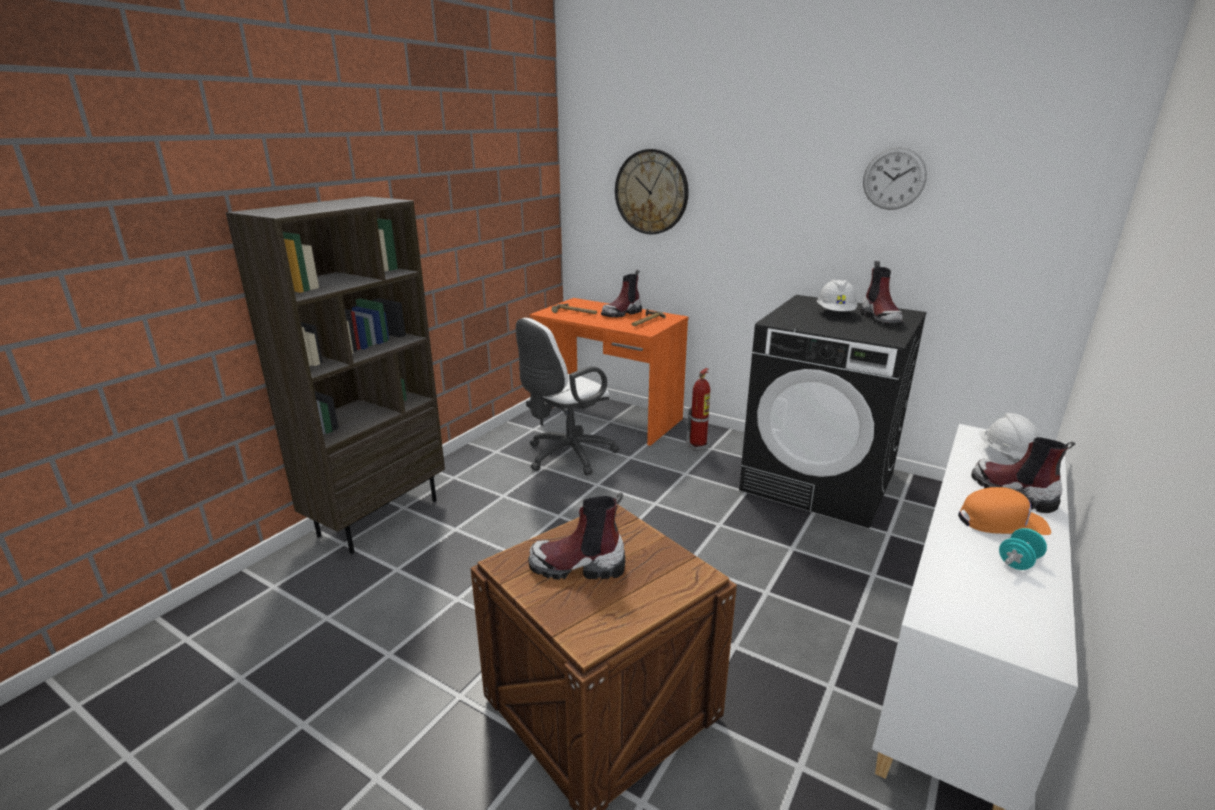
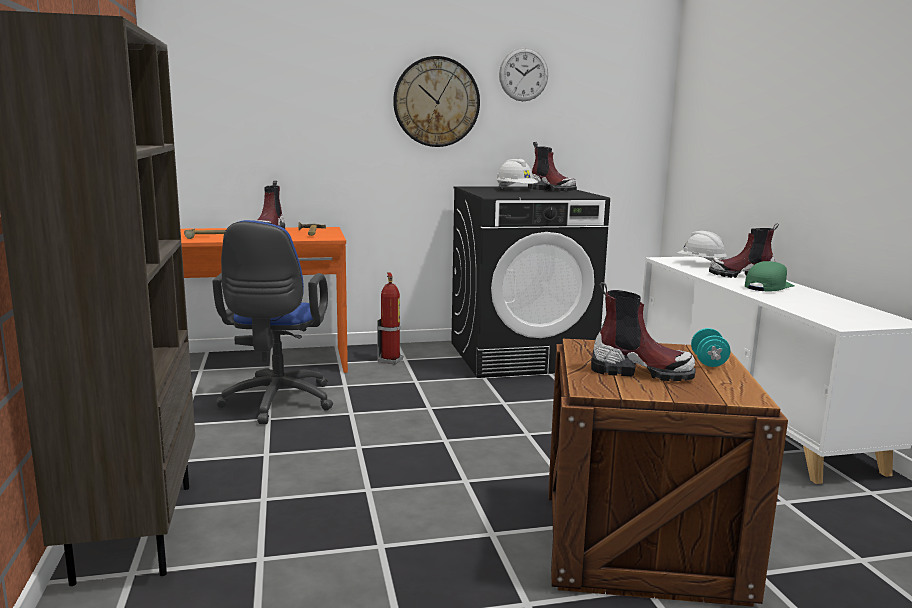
camera: 45 degrees left, 10 degrees down
white office chair [516,318,619,475] -> blue office chair [212,220,333,424]
boot [528,493,625,580] -> boot turned 120 degrees counterclockwise [591,282,696,381]
wall clock [615,149,689,234] -> wall clock moved to [393,56,480,147]
orange cap [958,487,1051,535] -> green cap [745,261,795,291]
turquoise dumbbell [999,528,1047,570] -> turquoise dumbbell moved to [691,328,730,367]

